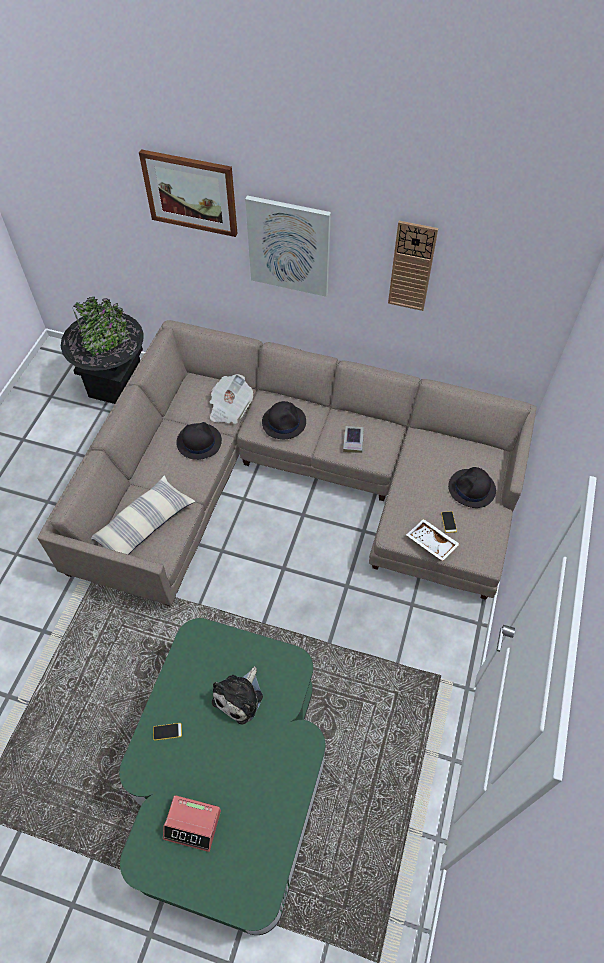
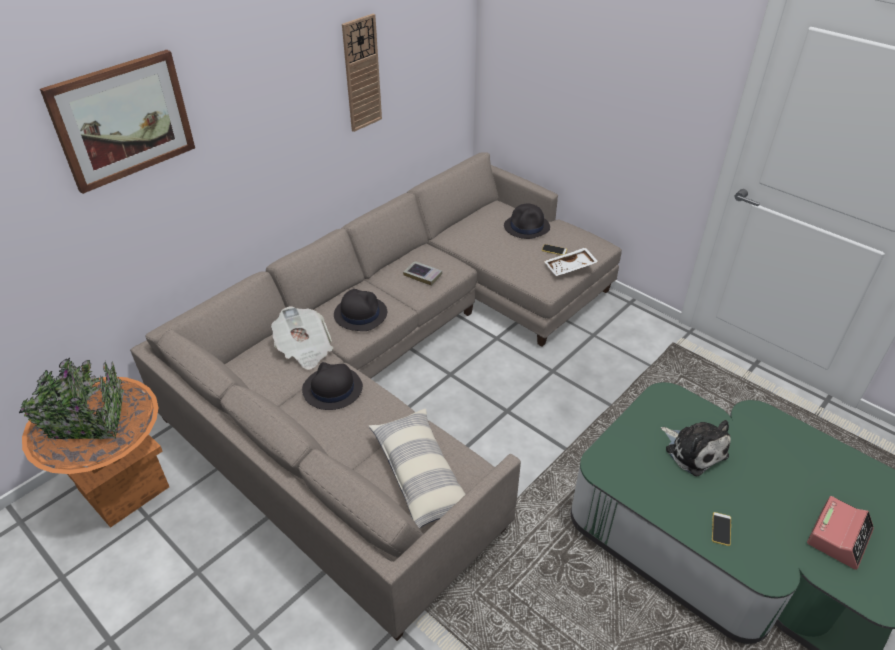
camera: 65 degrees left, 15 degrees down
black planter [61,296,144,404] -> orange planter [19,358,169,528]
picture [245,195,331,297] -> none

